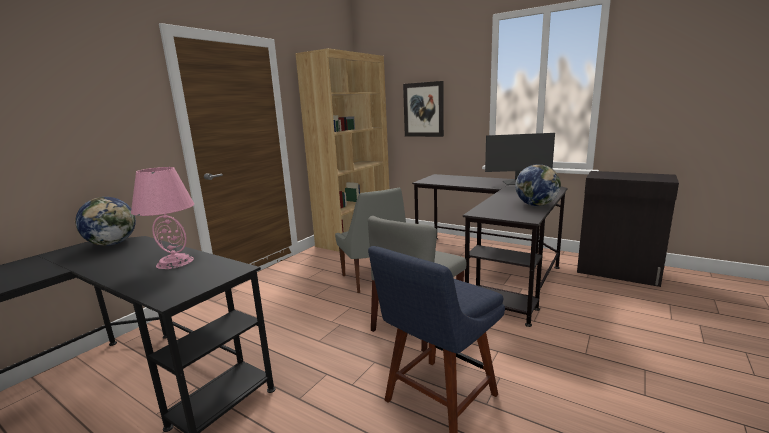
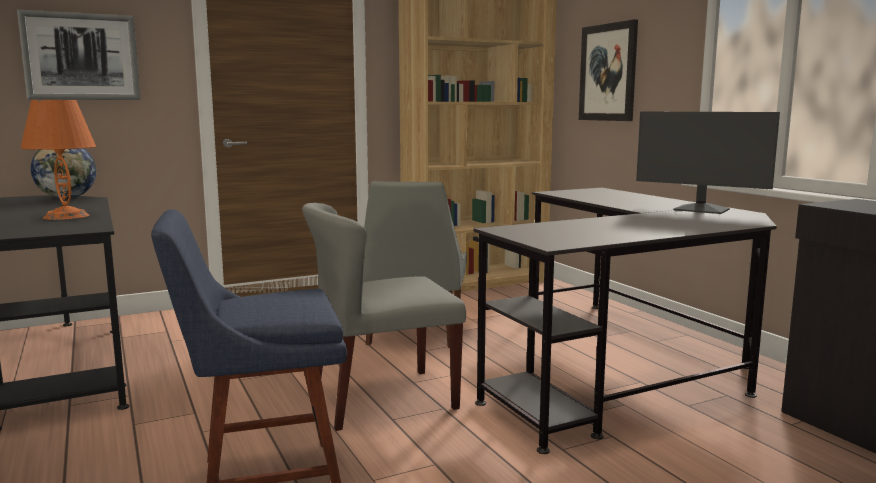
camera: 30 degrees right, 5 degrees down
pink table lamp [131,167,194,269] -> orange table lamp [20,100,96,220]
globe [515,164,561,206] -> none
none -> picture [17,10,141,100]

